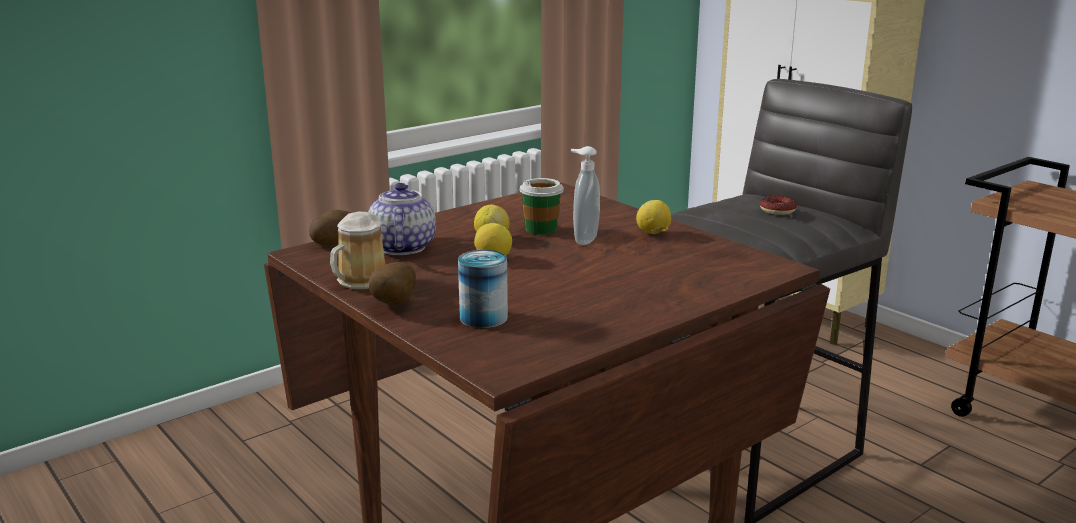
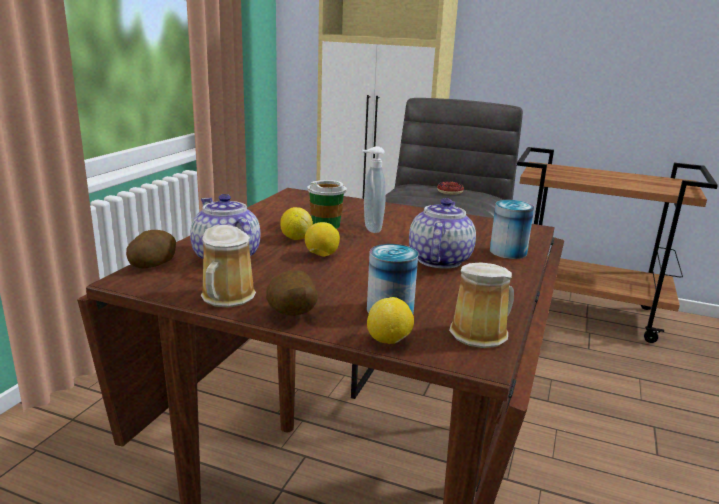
camera: 30 degrees left, 0 degrees up
lemon [636,200,671,234] -> lemon moved to [367,297,414,344]
none -> teapot [409,198,476,269]
none -> mug [449,262,514,348]
none -> can [490,200,534,259]

